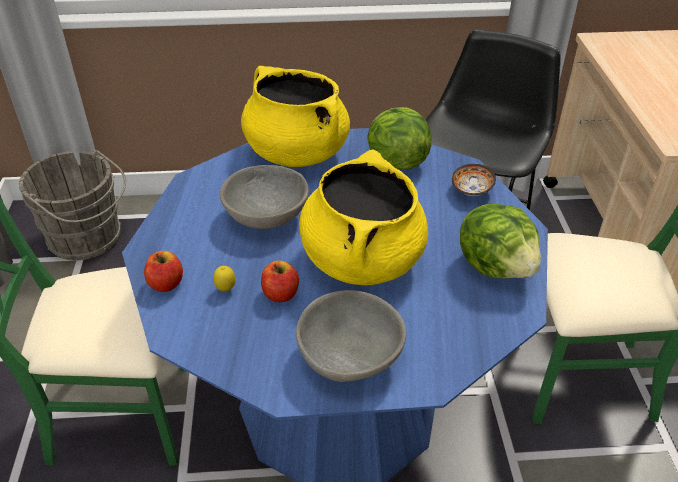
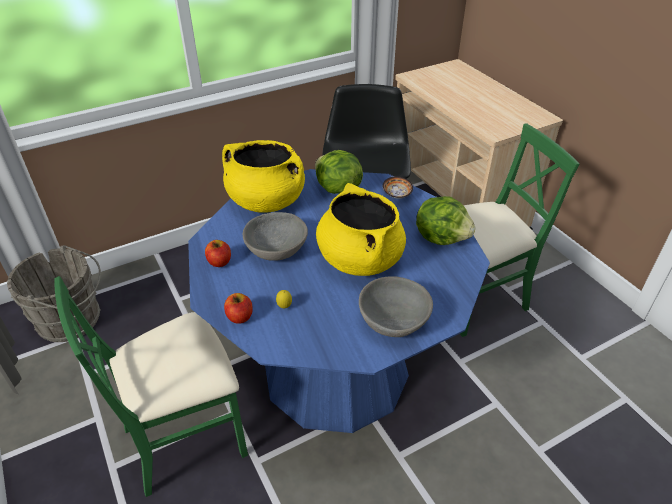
camera: 25 degrees left, 0 degrees up
apple [261,261,299,302] -> apple moved to [205,240,231,267]

